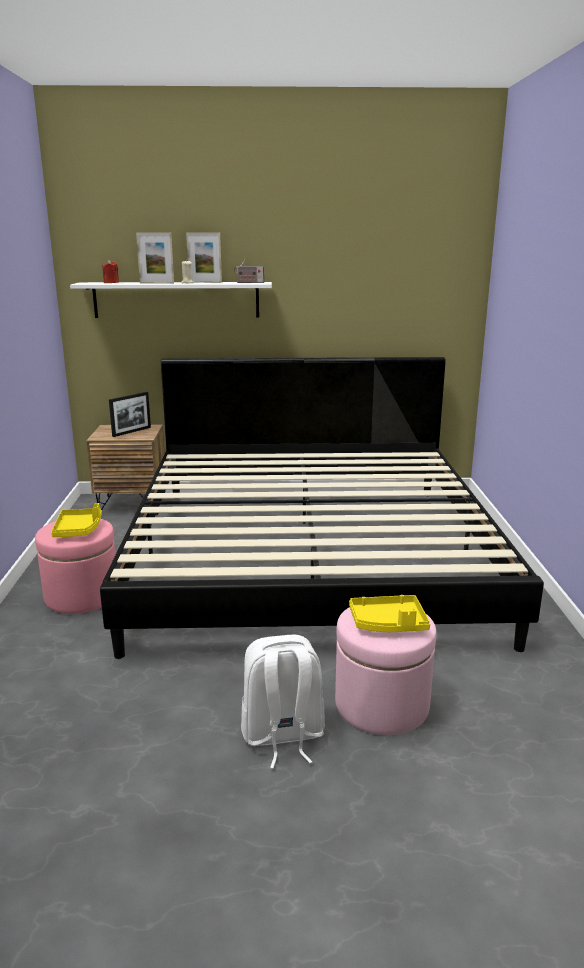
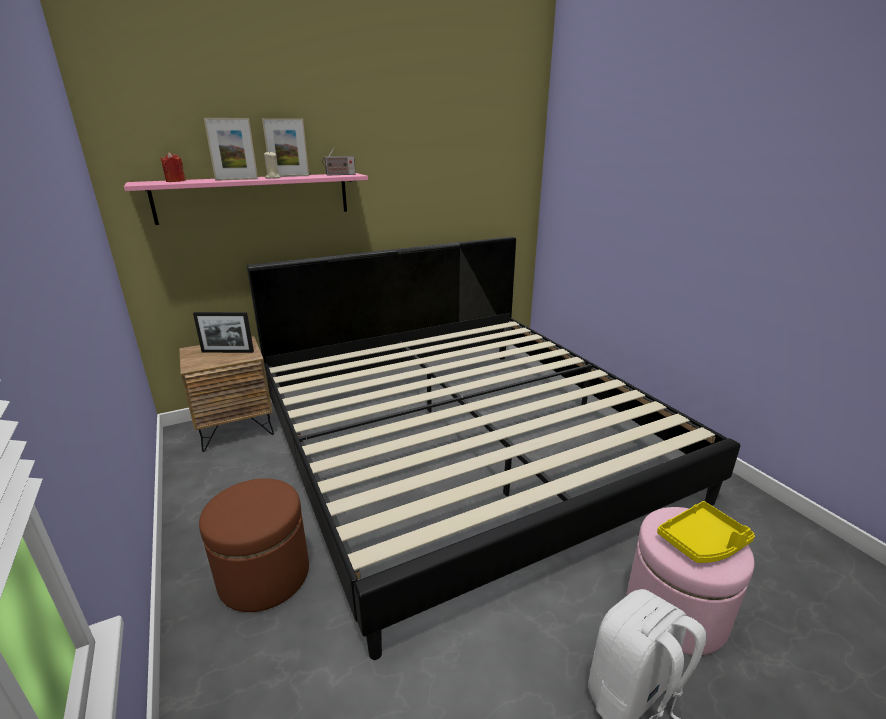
camera: 25 degrees left, 5 degrees up
pink ottoman [35,519,116,614] -> brown ottoman [199,479,309,612]
yellow tray [51,503,102,537] -> none
white shelf [70,282,272,318] -> pink shelf [124,173,368,225]
picture frame [109,392,151,437] -> picture frame turned 75 degrees clockwise [193,312,254,353]

